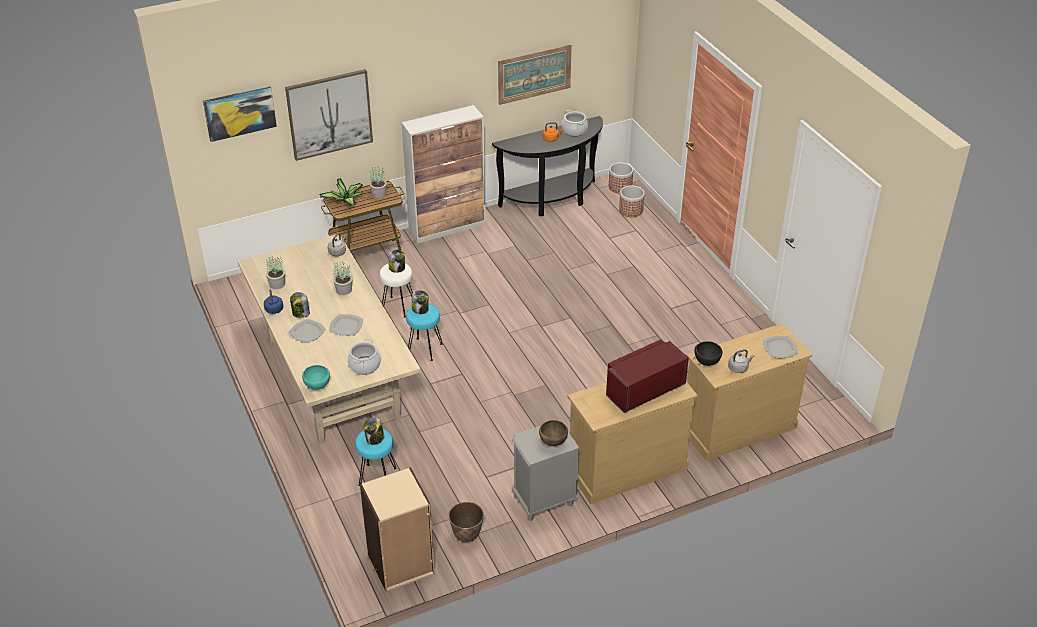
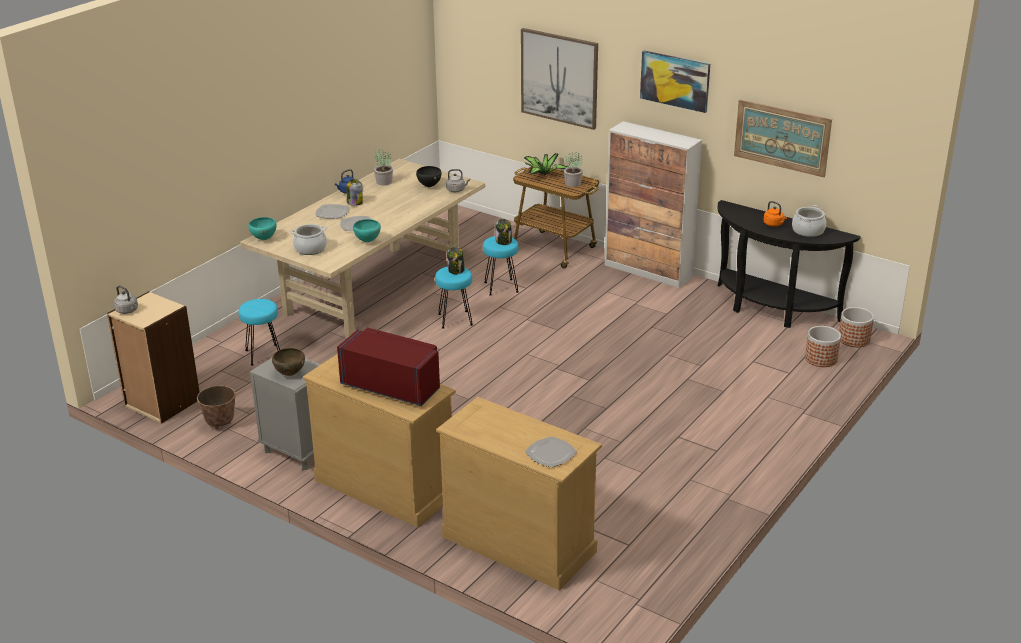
camera: 60 degrees right, 10 degrees down
picture [203,86,277,142] -> picture moved to [640,51,710,113]
potted plant [333,262,353,295] -> none
jar [364,418,384,445] -> none
white stool [380,263,413,318] -> turquoise stool [483,236,518,296]
black bowl [694,341,723,366] -> black bowl moved to [416,166,442,187]
grey kettle [728,349,754,373] -> grey kettle moved to [114,285,138,314]
none -> turquoise bowl [353,219,381,242]

